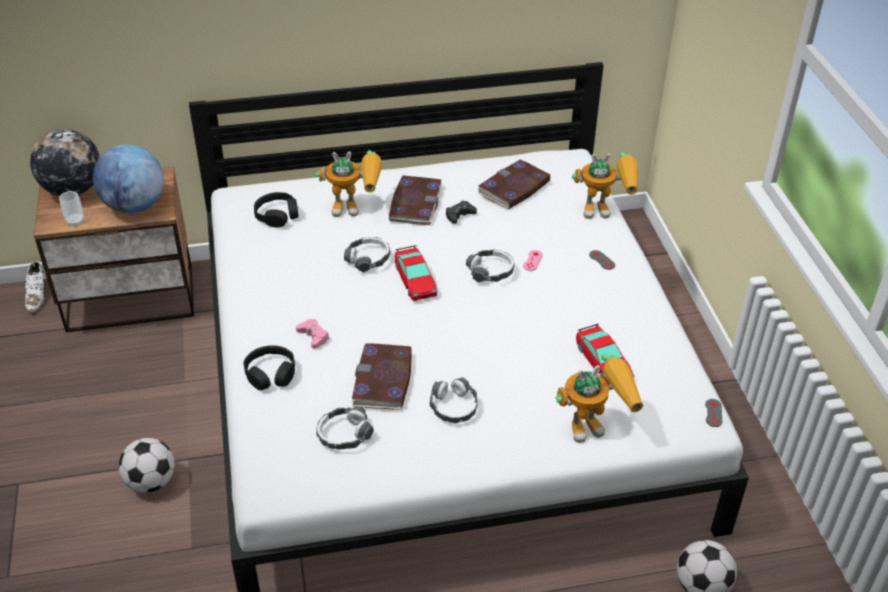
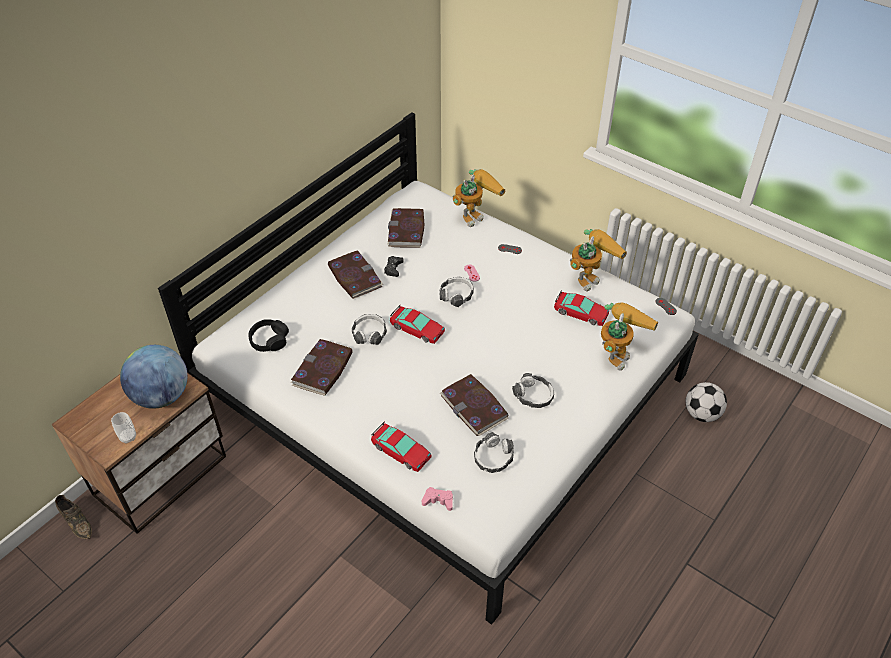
camera: 40 degrees left, 5 degrees up
white shoe [25,261,44,312] -> brown shoe [55,495,92,539]
globe [30,129,100,196] -> none
football [119,438,175,493] -> none
black headphones [243,345,295,390] -> toy car [371,422,432,472]
pink game controller [296,319,329,349] -> pink game controller moved to [422,487,453,511]
toy robot [315,150,382,217] -> toy robot moved to [570,229,627,292]
none -> book [291,339,352,396]

